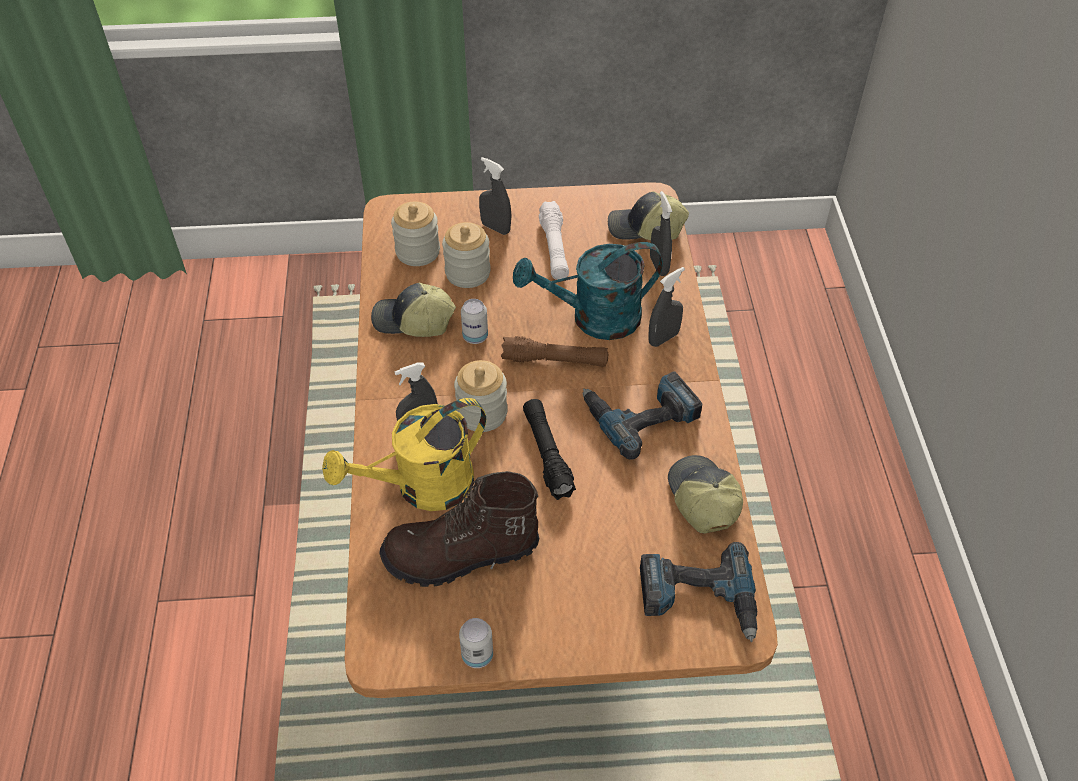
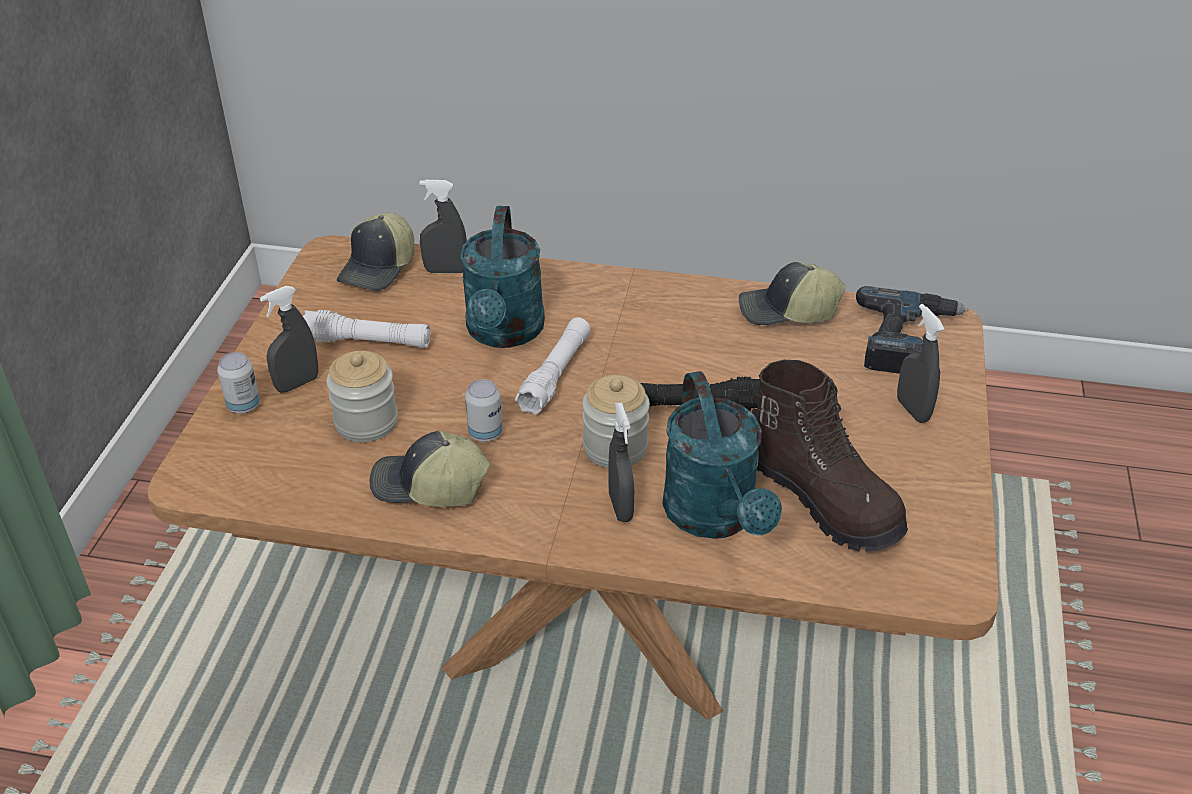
camera: 75 degrees left, 10 degrees down
yellow watering can [322,398,486,511] -> turquoise watering can [663,371,782,539]
cap [371,283,456,337] -> cap turned 75 degrees clockwise [369,431,490,507]
brown boot [379,471,540,587] -> brown boot turned 45 degrees counterclockwise [752,360,908,552]
jar [391,201,440,266] -> none
can [459,618,493,668] -> can moved to [217,352,260,414]
brown flashlight [501,336,608,367] -> white flashlight [515,317,591,415]
power drill [583,371,703,460] -> none
grey spray bottle [648,267,685,347] -> grey spray bottle moved to [897,304,944,423]

